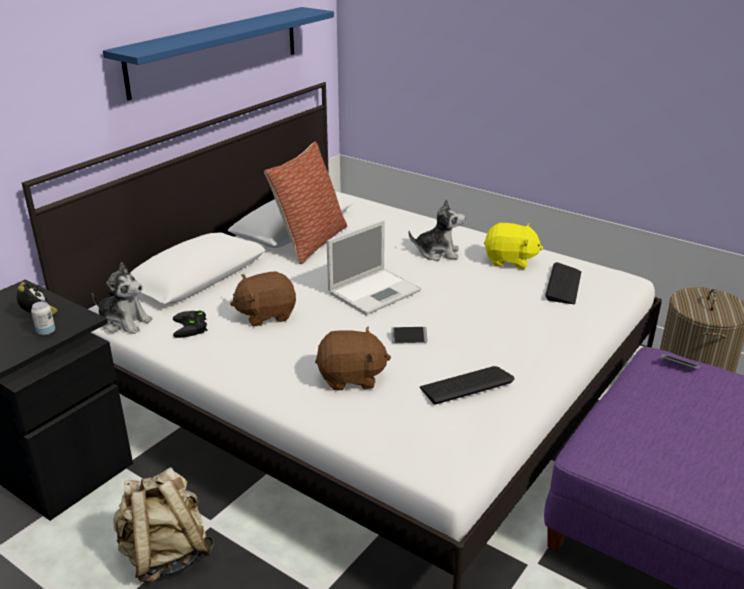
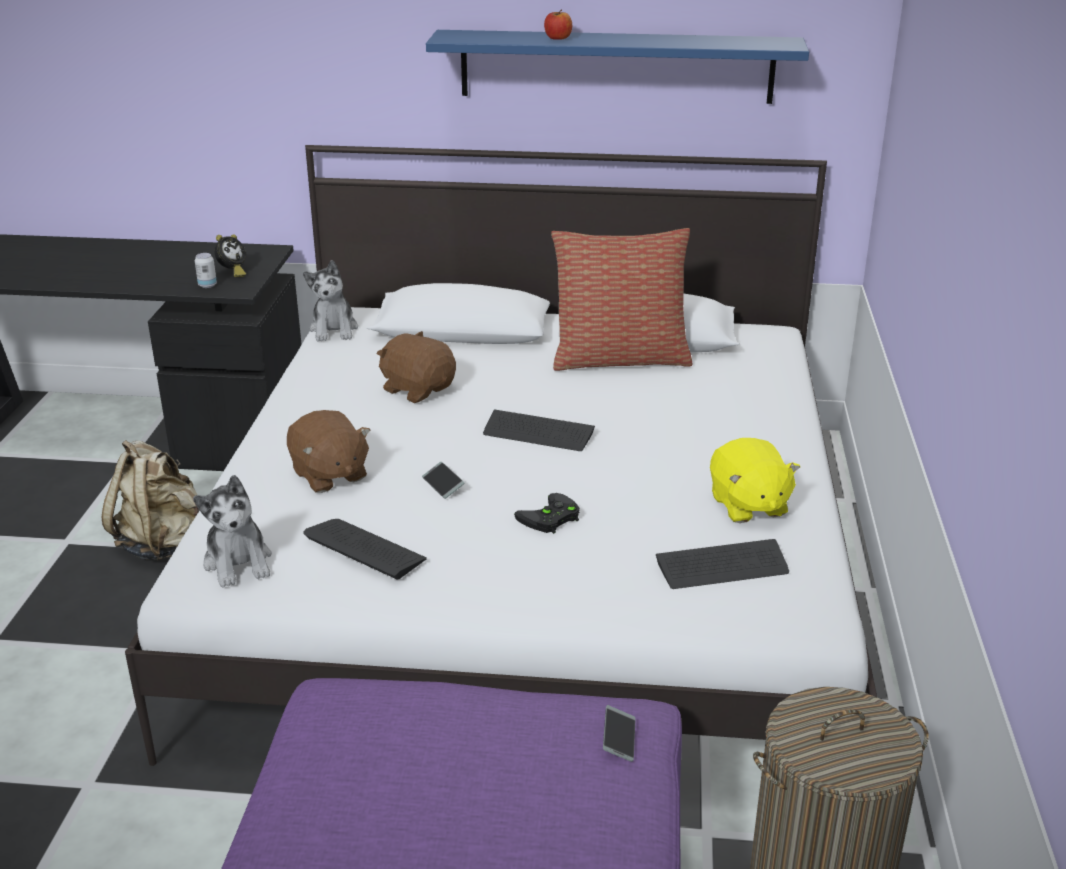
camera: 60 degrees right, 0 degrees up
black game controller [173,310,207,338] -> black game controller moved to [514,493,580,534]
laptop [327,220,421,315] -> keyboard [483,409,595,451]
plush toy [409,199,466,261] -> plush toy moved to [193,475,272,588]
none -> apple [544,9,572,40]

